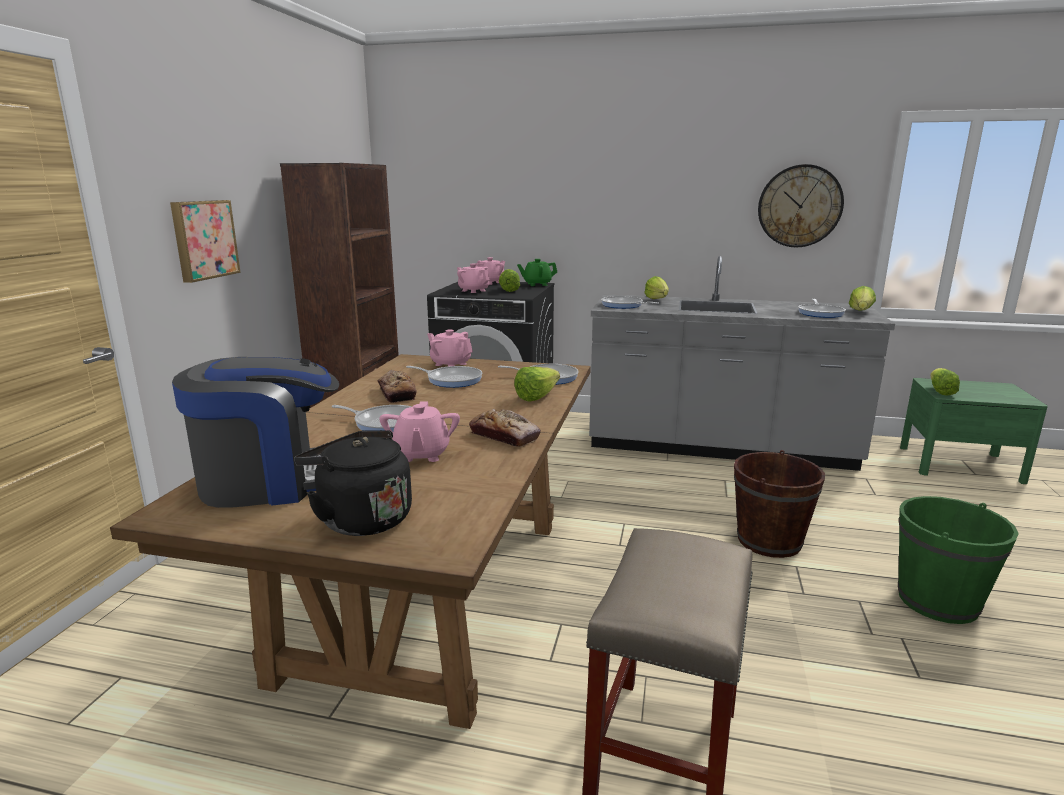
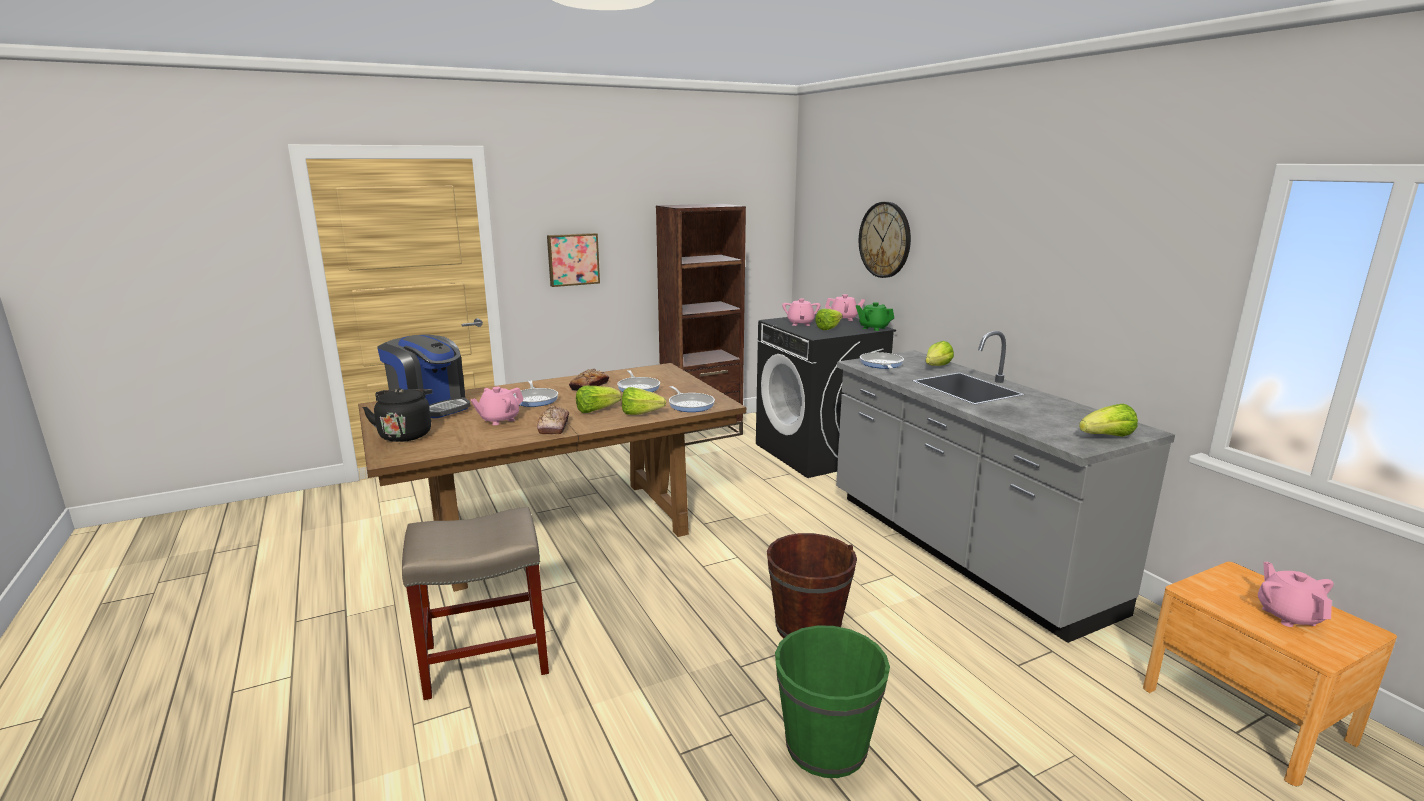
camera: 50 degrees right, 0 degrees up
pink teapot [427,329,473,366] -> pink teapot moved to [1258,562,1334,627]
wall clock [758,164,844,247] -> wall clock moved to [859,202,911,278]
frying pan [798,299,846,318] -> none
green nightstand [900,378,1048,484] -> brown nightstand [1143,562,1397,786]
lettuce [931,368,960,396] -> lettuce moved to [576,386,621,413]

